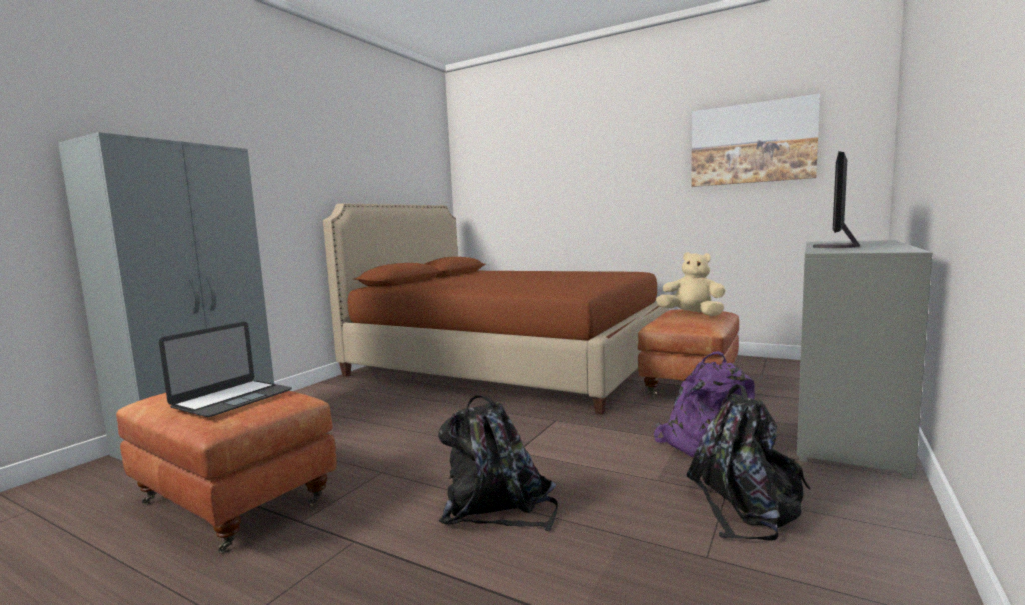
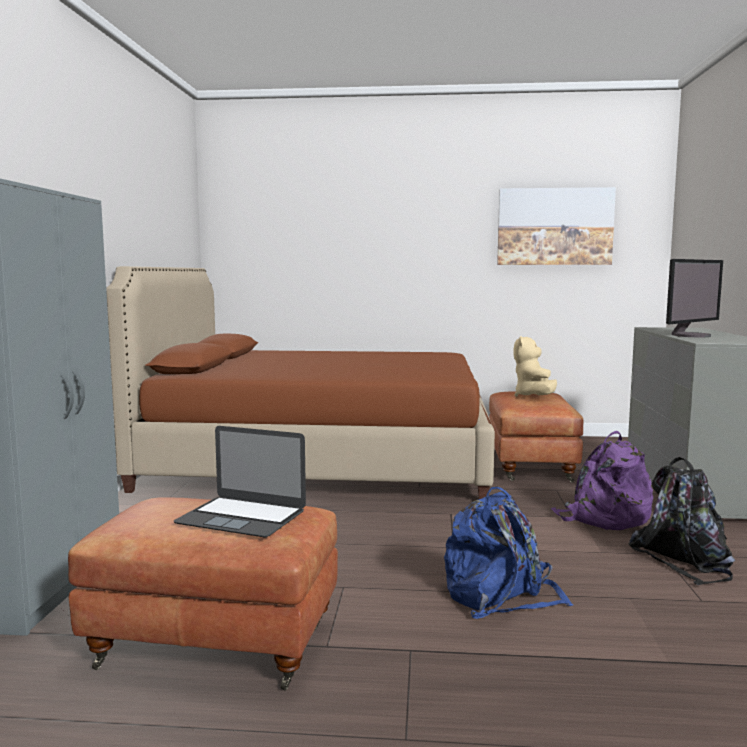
camera: 25 degrees left, 0 degrees up
laptop [159,322,292,417] -> laptop turned 105 degrees clockwise [174,426,306,537]
black backpack [438,396,558,531] -> blue backpack [444,487,573,619]
beige plush toy [656,252,726,316] -> beige plush toy turned 90 degrees counterclockwise [514,336,557,397]
monitor [813,151,860,248] -> monitor turned 135 degrees counterclockwise [666,259,723,337]

